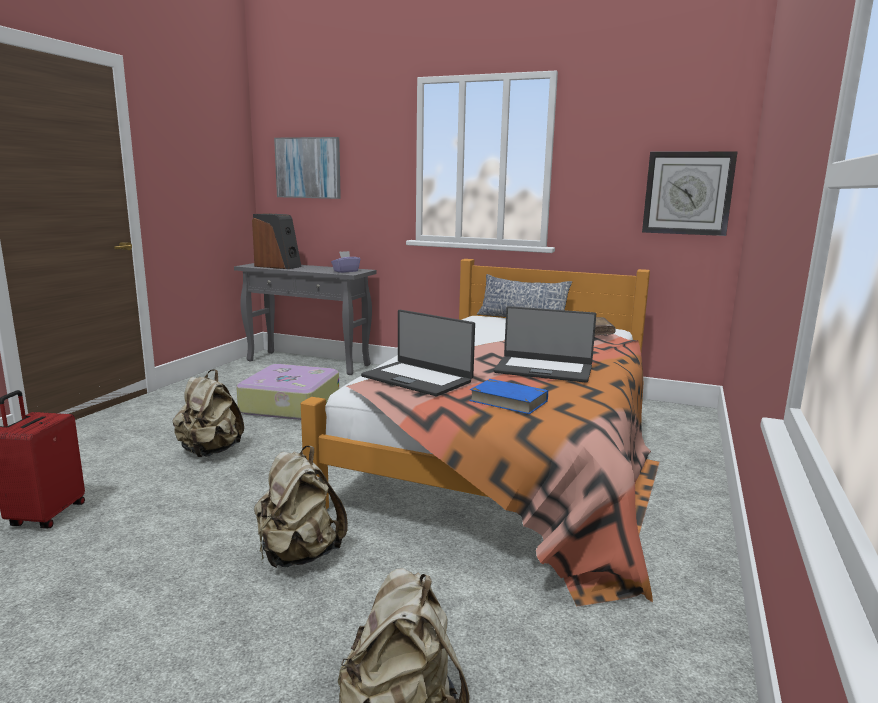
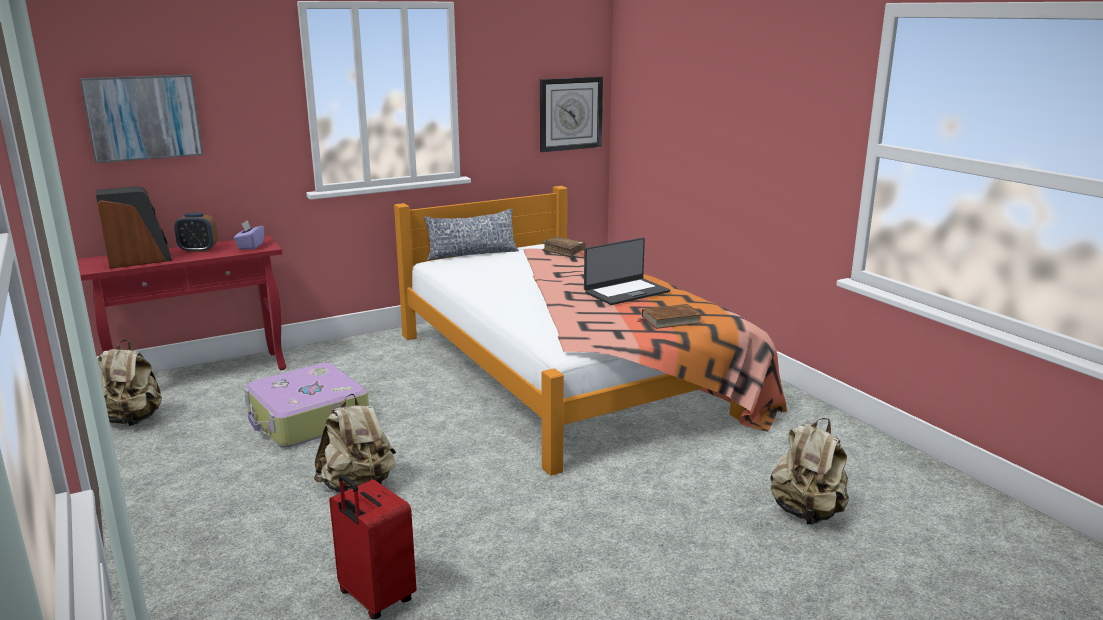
camera: 50 degrees left, 5 degrees up
grey console table [234,263,377,375] -> red console table [77,236,286,370]
beige backpack [254,446,348,568] -> beige backpack moved to [98,339,162,426]
laptop [361,310,475,396] -> none
blue book [469,379,548,414] -> brown book [637,304,703,329]
none -> alarm clock [174,213,218,252]

